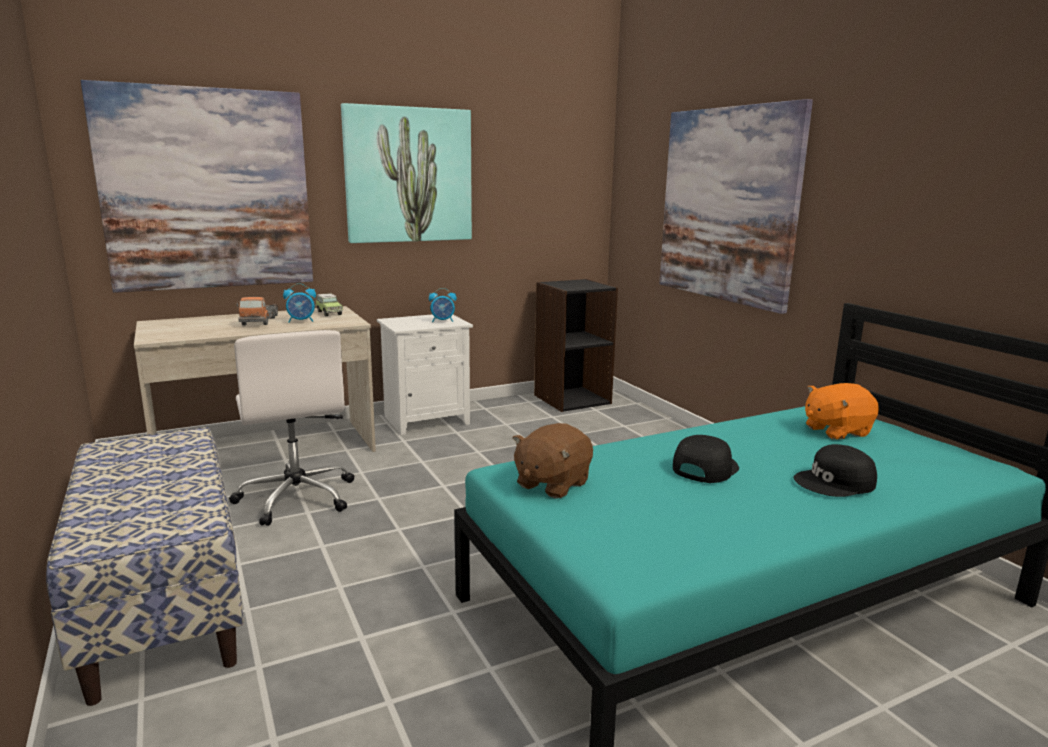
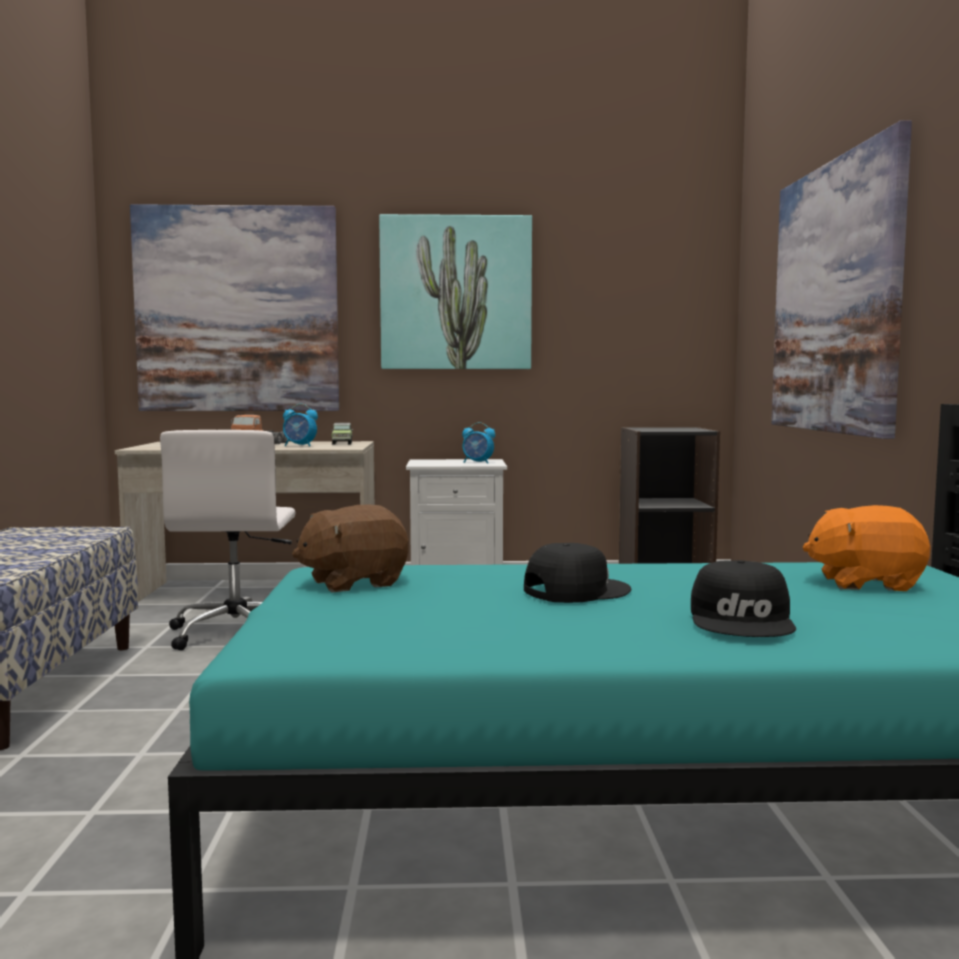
camera: 25 degrees right, 10 degrees down
black cap [793,444,877,497] -> black cap turned 90 degrees counterclockwise [691,560,796,637]

